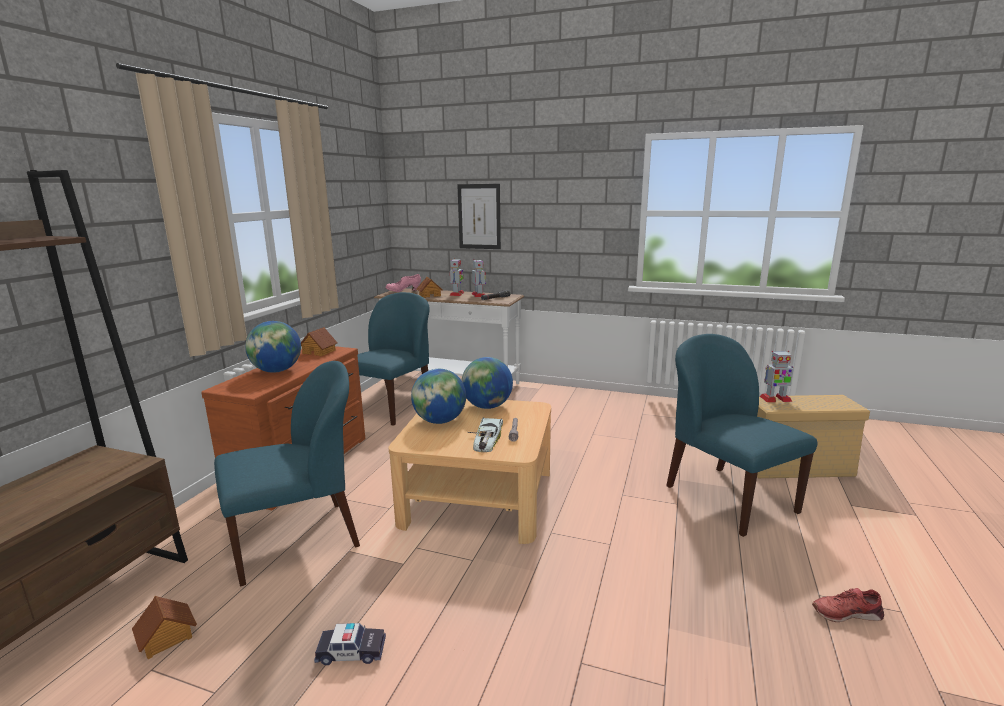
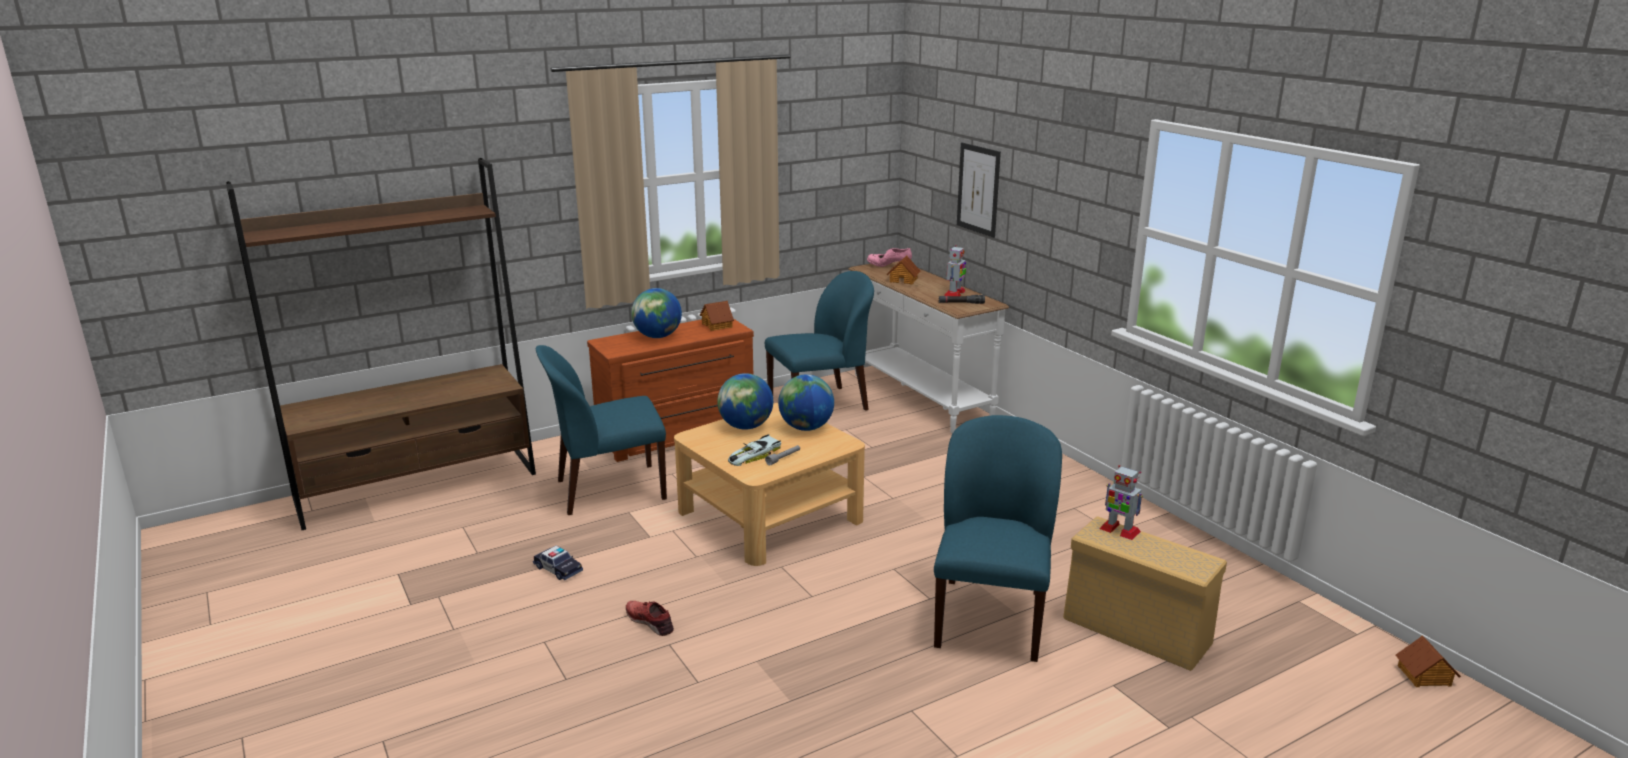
camera: 40 degrees right, 5 degrees up
toy house [132,596,197,659] -> toy house moved to [1395,635,1461,687]
blue chair [214,361,360,587] -> blue chair turned 150 degrees clockwise [536,345,667,515]
toy robot [450,258,464,296] -> none
red shoe [812,588,884,622] -> red shoe moved to [626,601,674,636]

